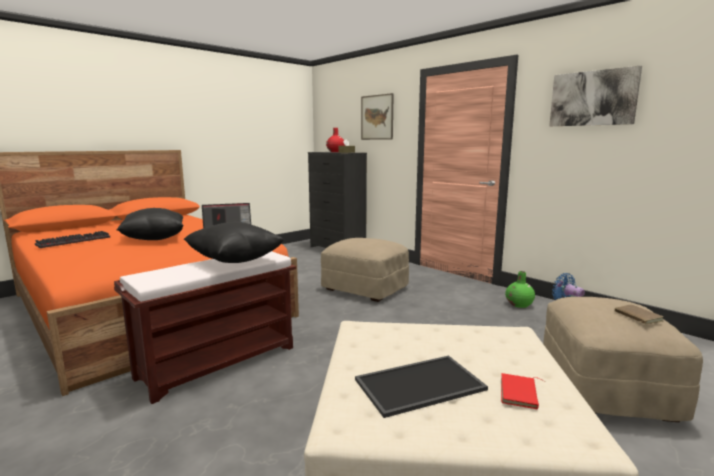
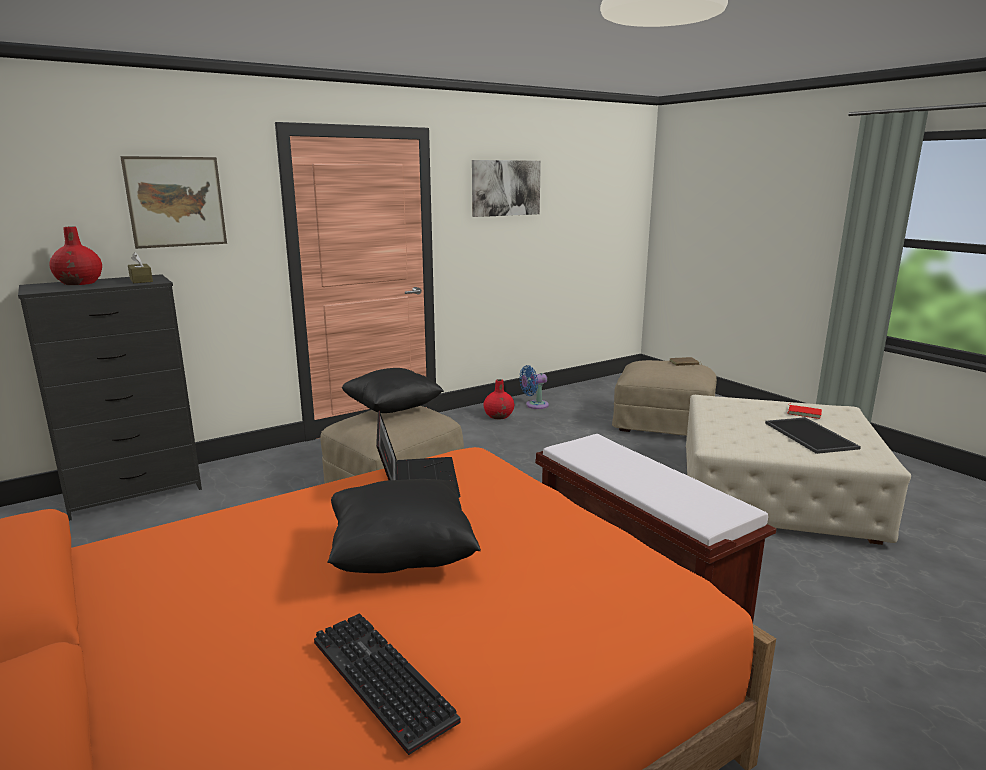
camera: 80 degrees left, 5 degrees up
black pillow [184,222,284,263] -> black pillow moved to [342,368,444,413]
green vase [505,271,535,308] -> red vase [483,379,514,419]

